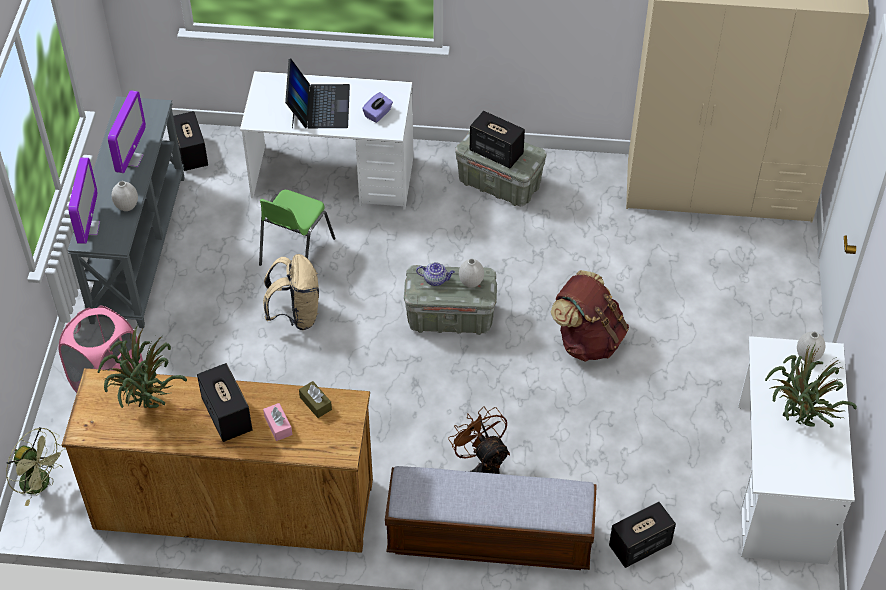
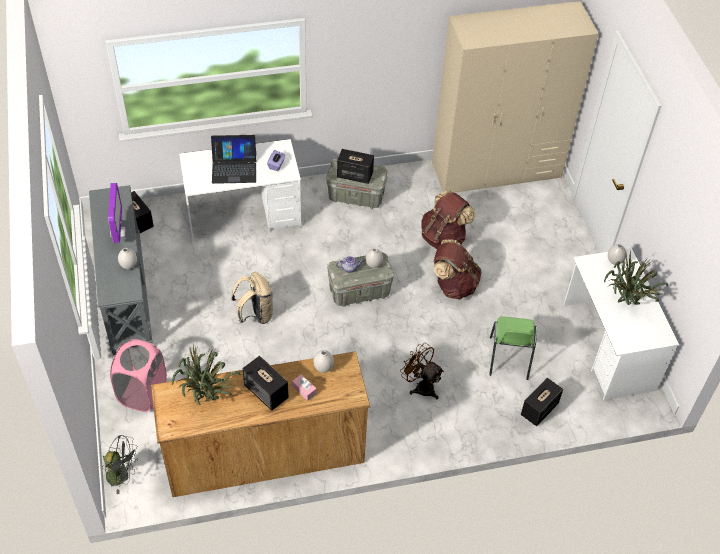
camera: 20 degrees left, 0 degrees up
green fan [6,427,66,506] -> grey fan [102,435,138,494]
monitor [68,158,100,244] -> none
green chair [259,190,335,266] -> green chair moved to [489,316,537,380]
laptop [285,58,350,128] -> laptop turned 105 degrees clockwise [211,135,256,184]
brown tissue box [299,381,332,418] -> white vase [314,350,334,373]
bench [385,466,597,570] -> none
none -> brown backpack [421,190,476,249]

